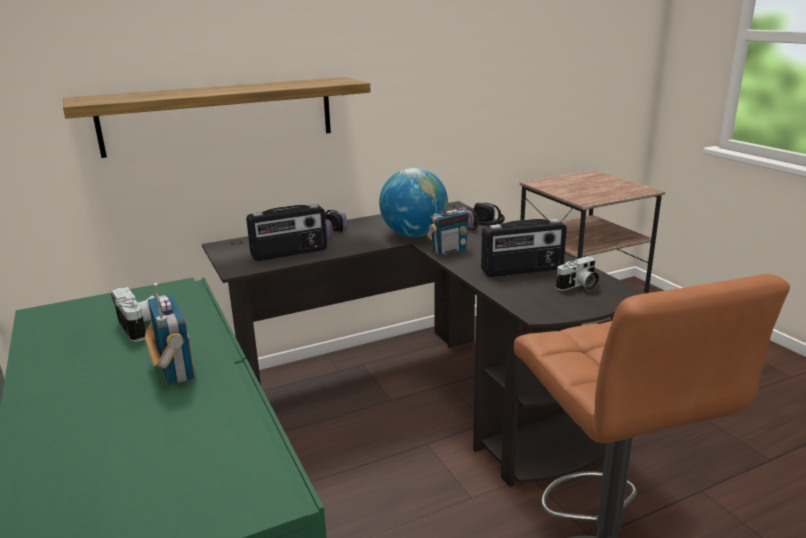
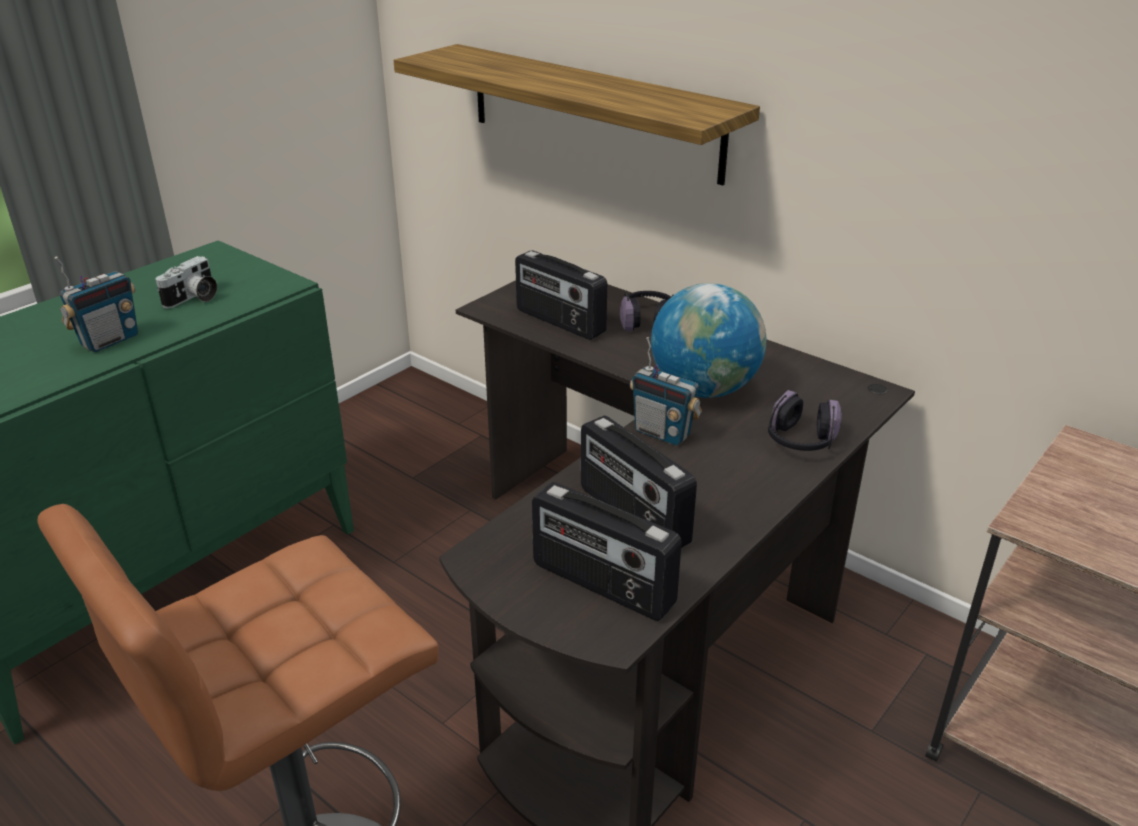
camera: 65 degrees right, 10 degrees up
camera [556,256,600,291] -> radio [532,482,682,621]

